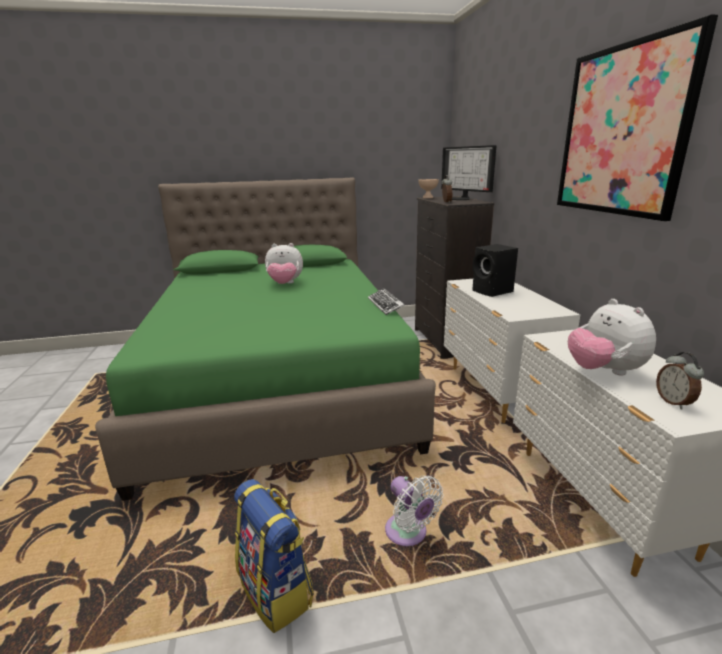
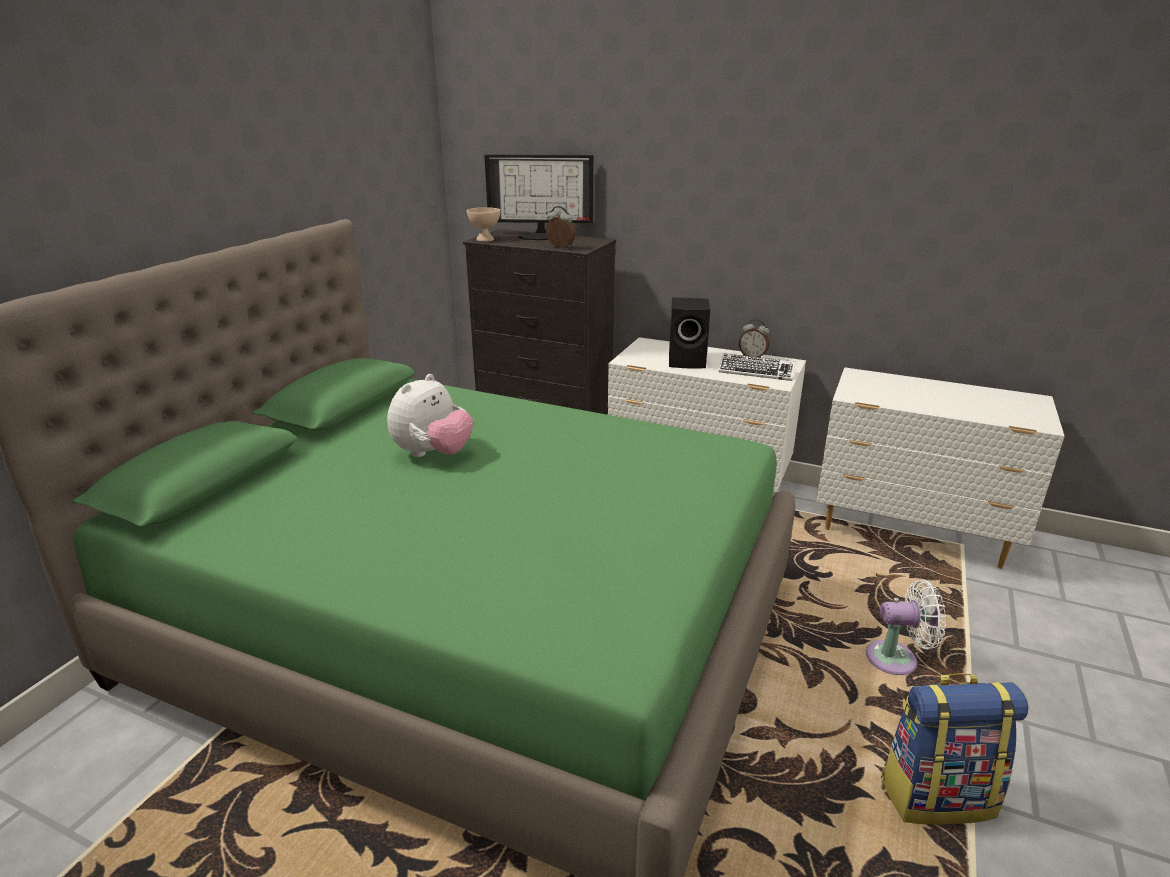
camera: 55 degrees left, 5 degrees up
keyboard [368,288,405,315] -> keyboard moved to [719,354,796,381]
picture [557,14,718,221] -> none
plush toy [568,299,656,376] -> none
alarm clock [656,352,704,409] -> alarm clock moved to [739,319,770,357]

